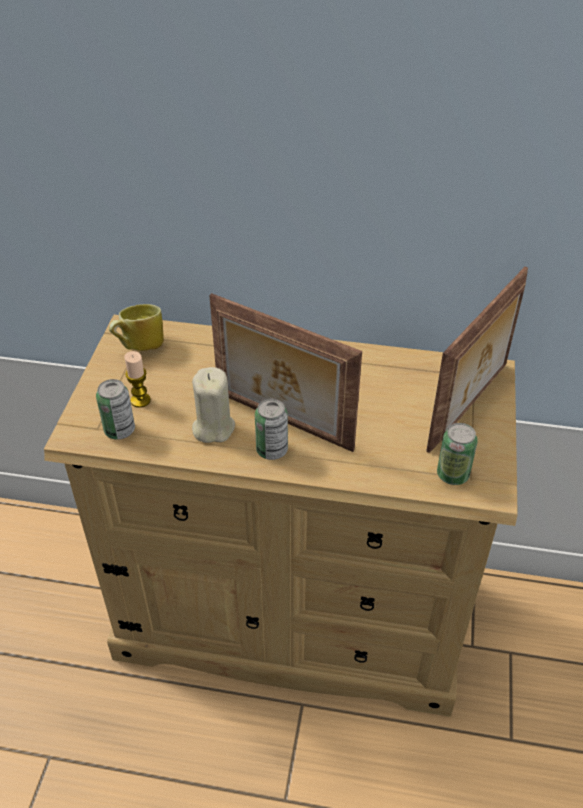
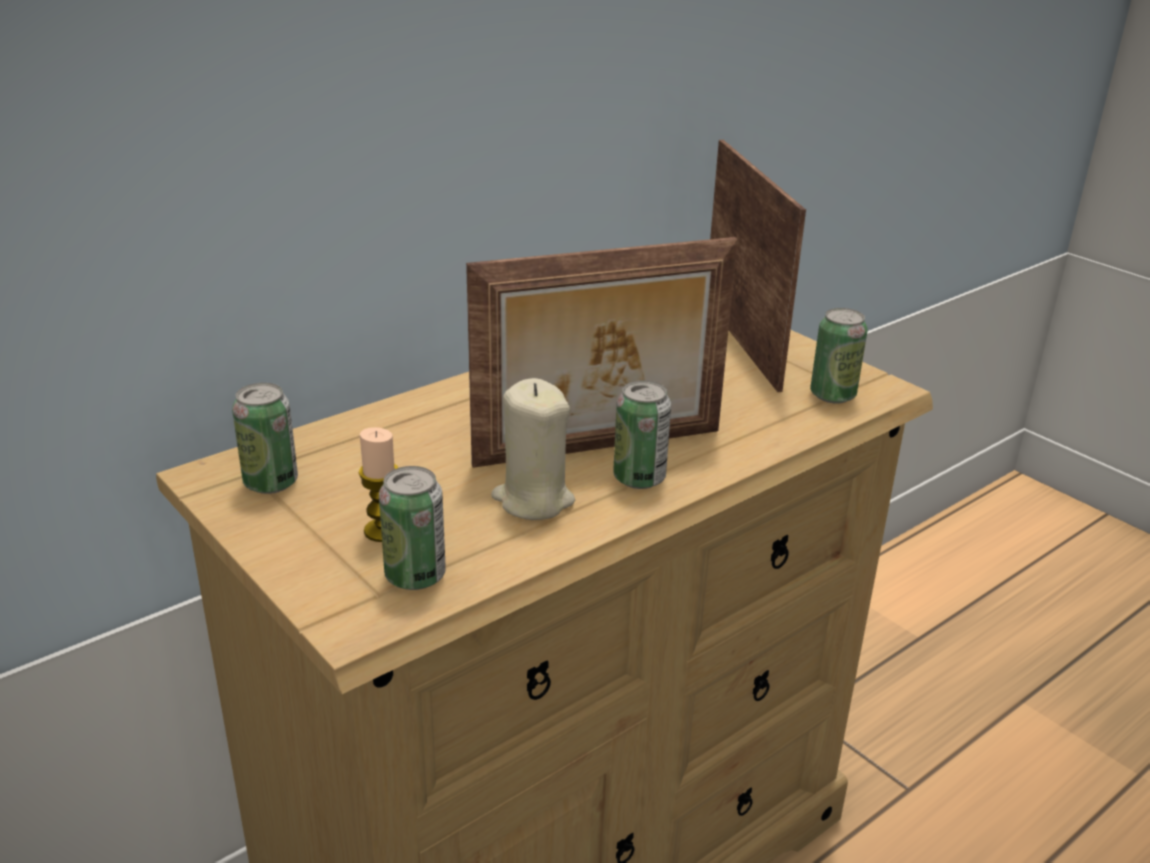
camera: 50 degrees left, 15 degrees down
mug [109,304,164,351] -> can [232,383,298,494]

